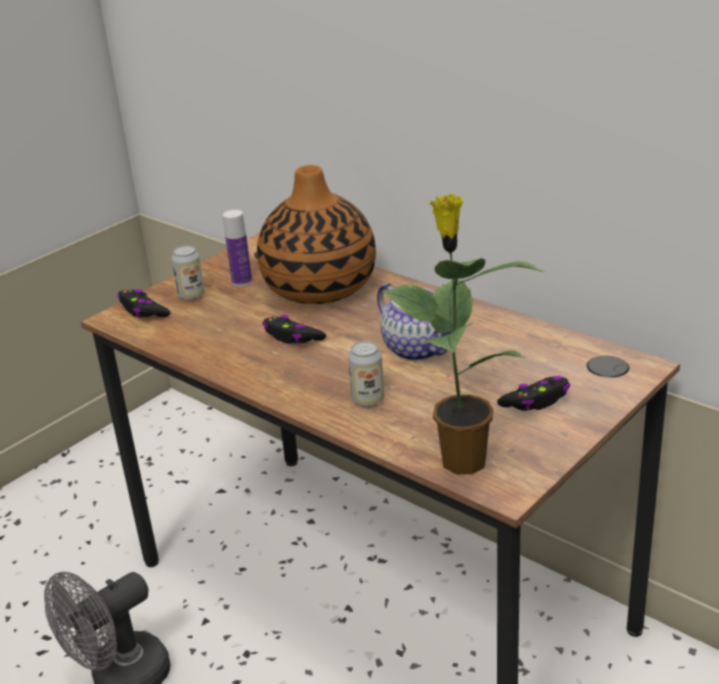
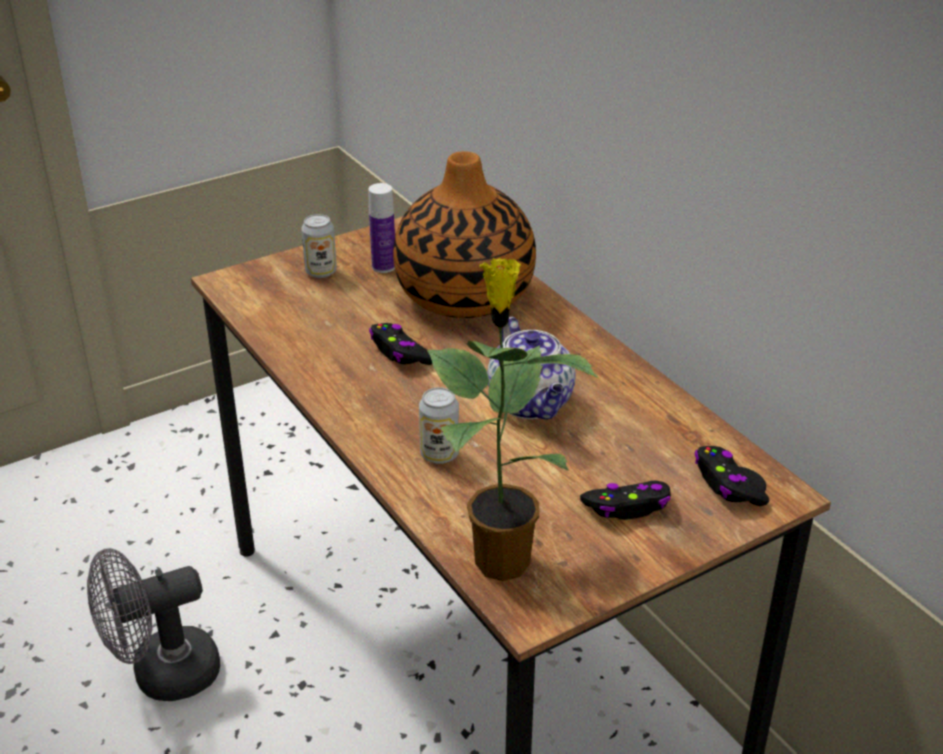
camera: 15 degrees right, 5 degrees up
black game controller [117,289,170,318] -> black game controller moved to [695,446,770,506]

